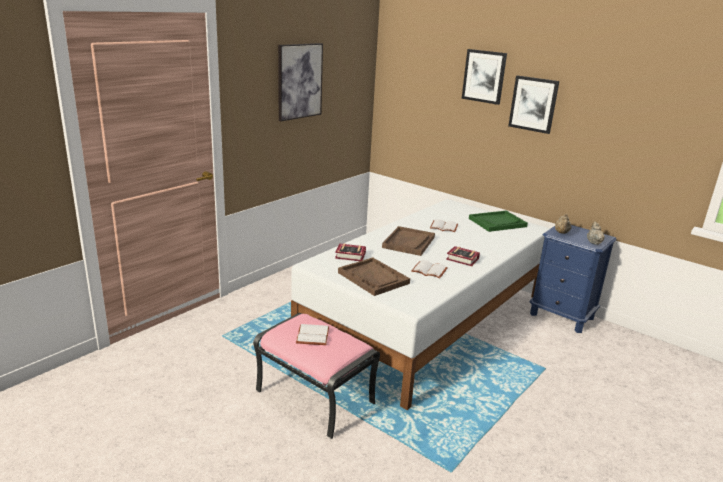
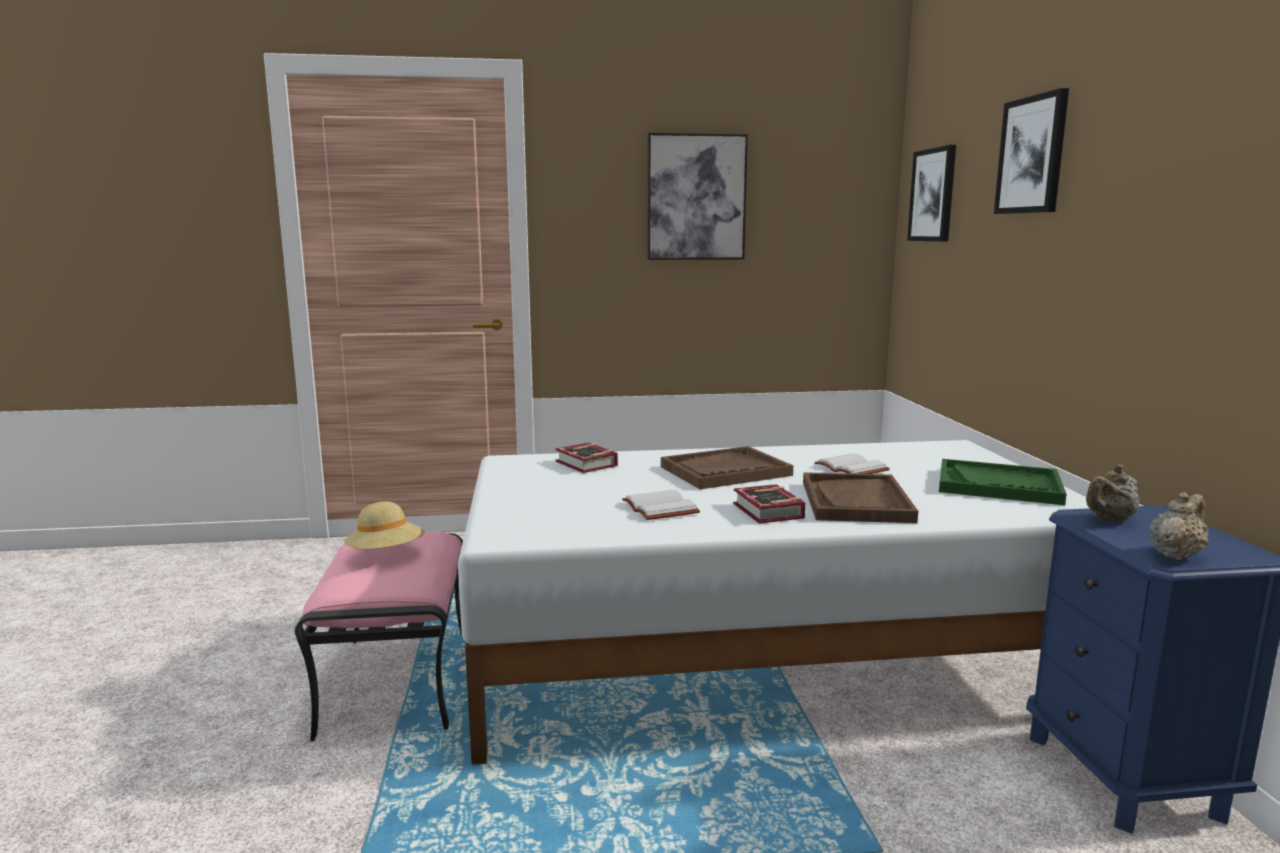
camera: 45 degrees right, 10 degrees down
white book [296,324,329,345] -> beige hat [344,501,425,549]
brown tray [338,257,410,296] -> brown tray moved to [803,472,918,523]
picture [508,76,559,134] -> picture moved to [907,145,956,242]

